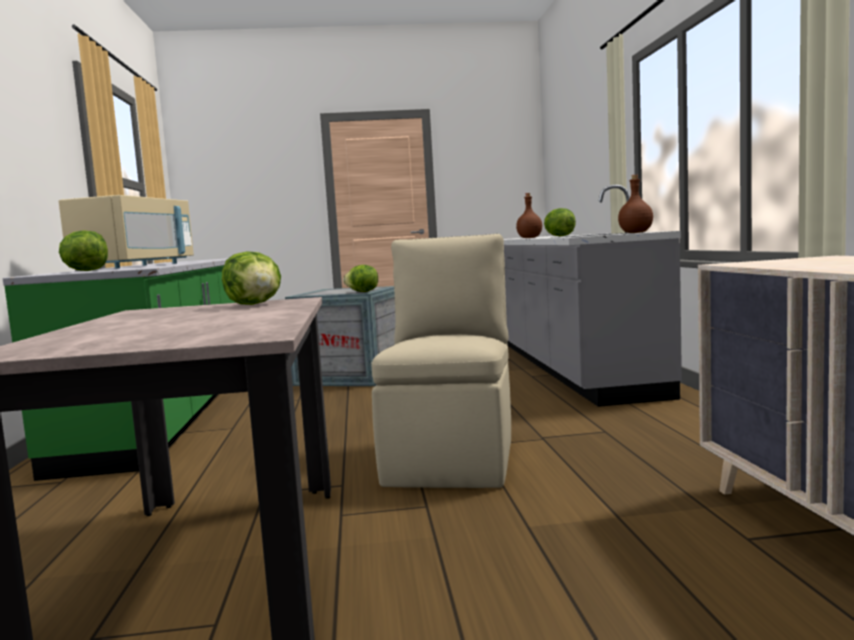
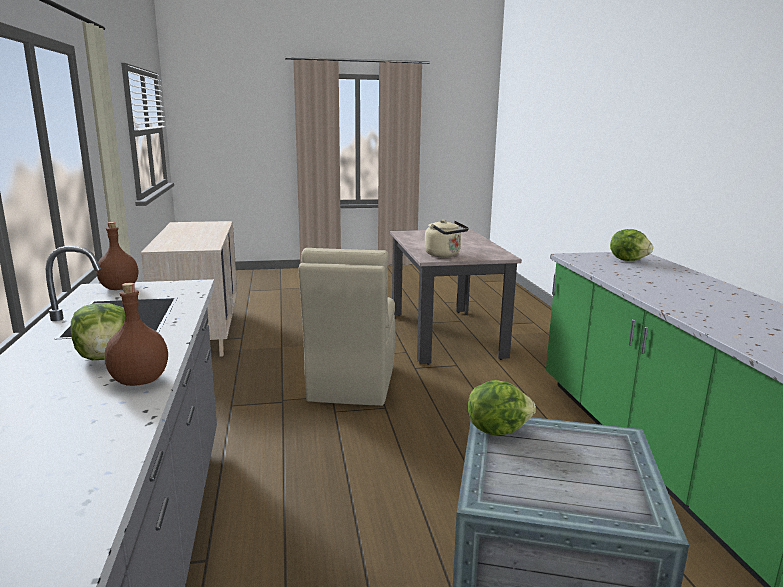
camera: 175 degrees right, 10 degrees up
beige microwave [59,195,194,269] -> none
lettuce [222,251,281,305] -> beige kettle [425,220,469,257]

